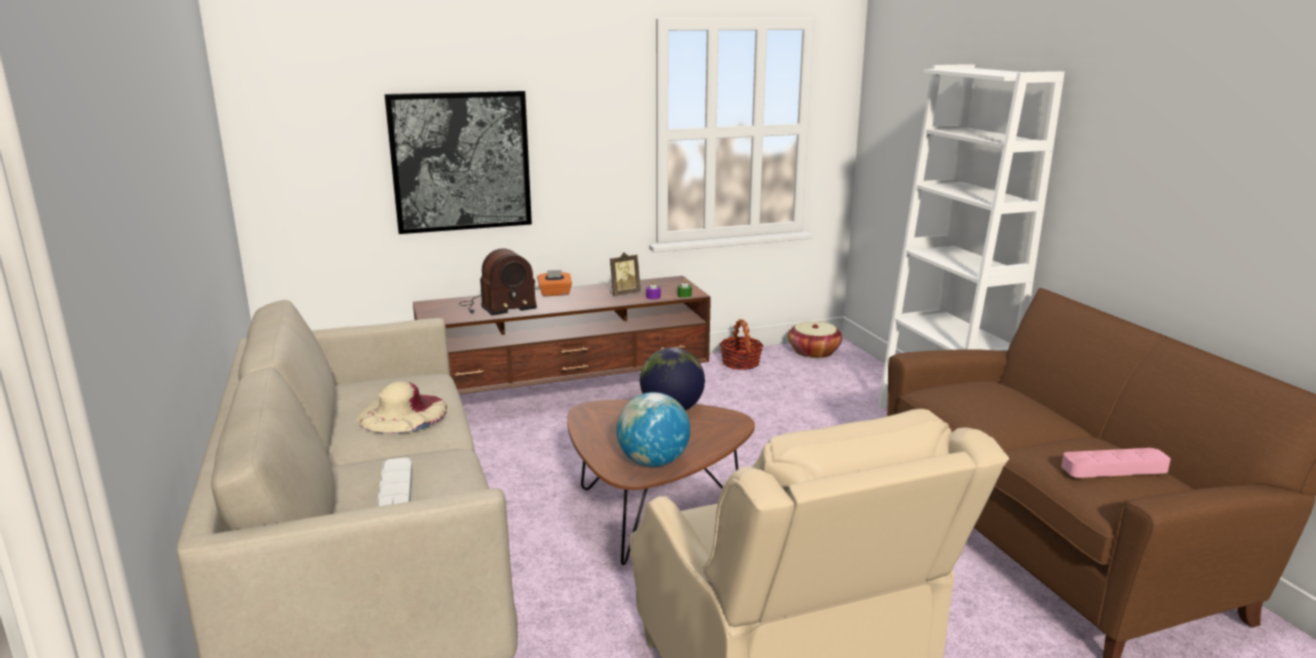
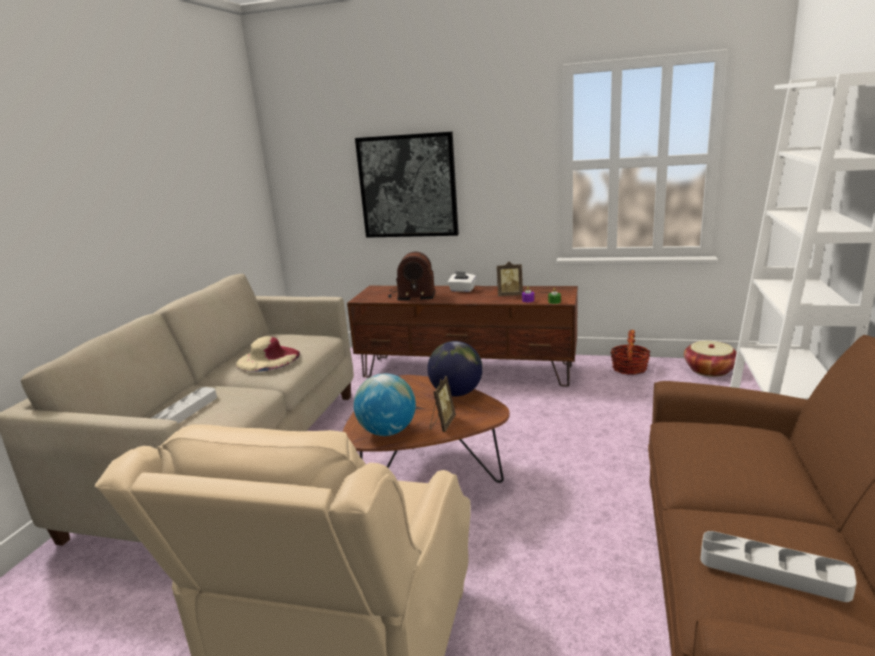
camera: 35 degrees right, 0 degrees up
orange tissue box [537,270,572,296] -> white tissue box [448,271,476,292]
pink tray [1062,448,1171,478] -> grey tray [700,531,856,602]
none -> picture frame [430,376,456,432]

